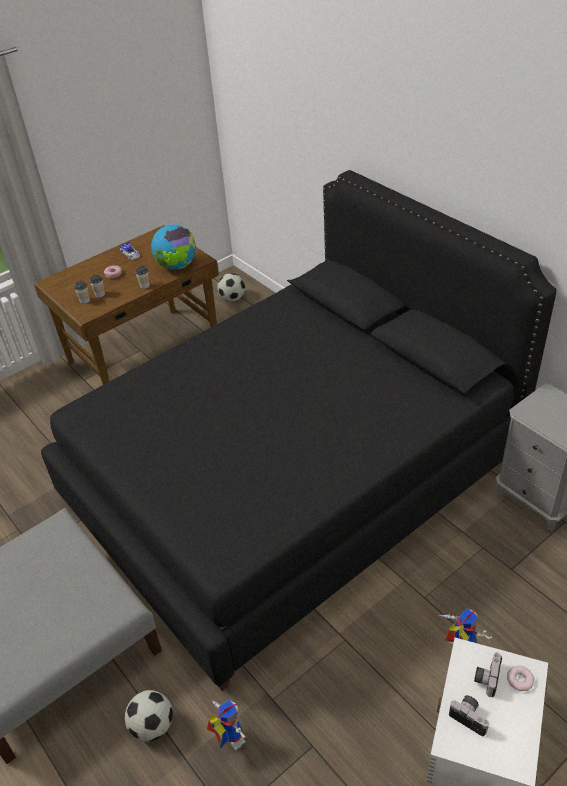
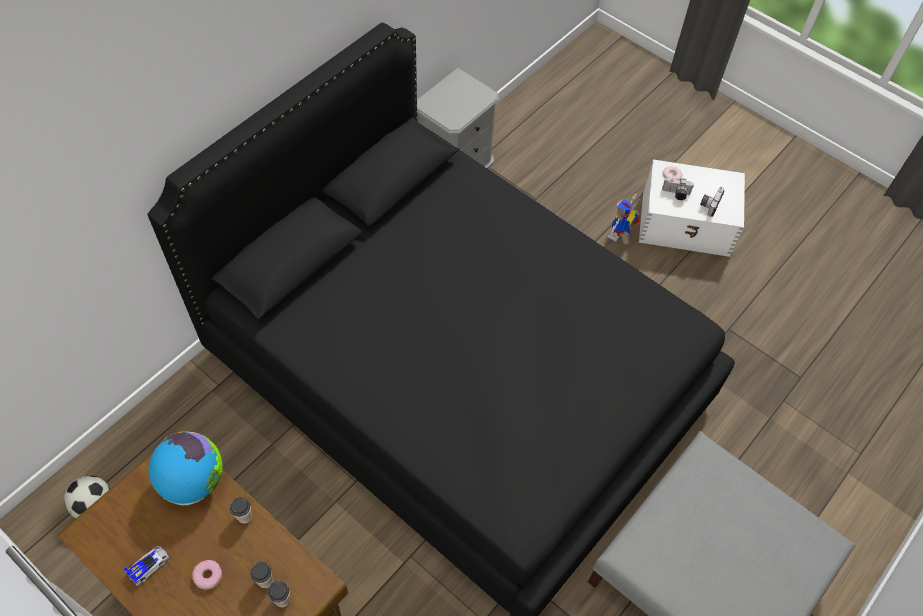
camera: 105 degrees left, 15 degrees up
football [125,690,173,742] -> none
toy robot [207,700,246,751] -> none

